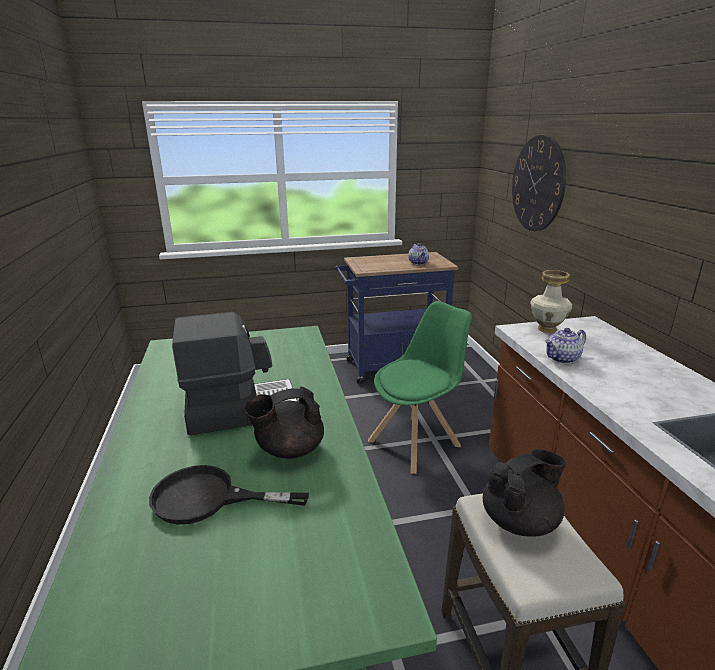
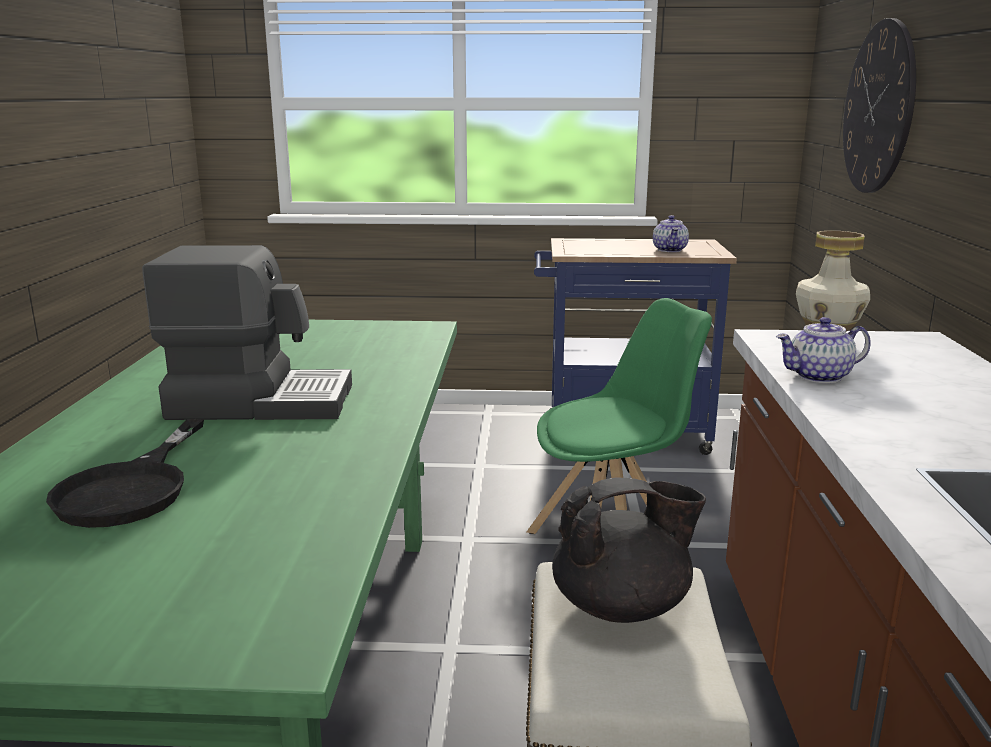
camera: 15 degrees right, 5 degrees down
black frying pan [149,465,309,525] -> black frying pan turned 105 degrees counterclockwise [46,419,204,528]
black teapot [244,387,324,459] -> none

